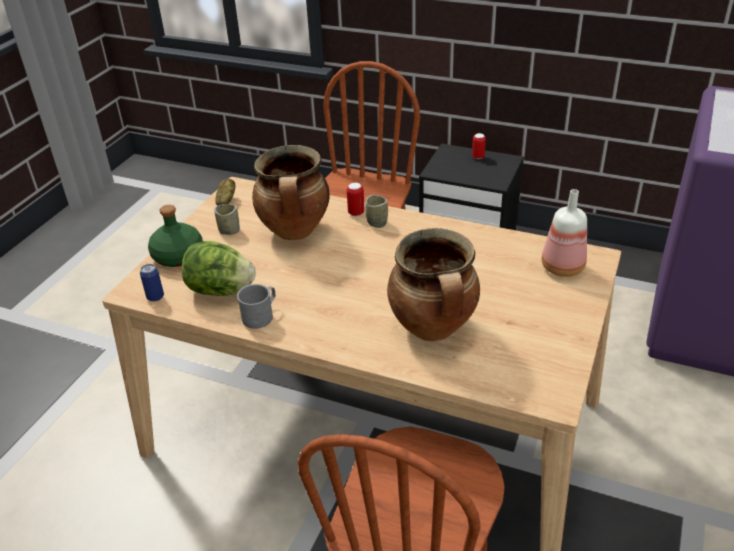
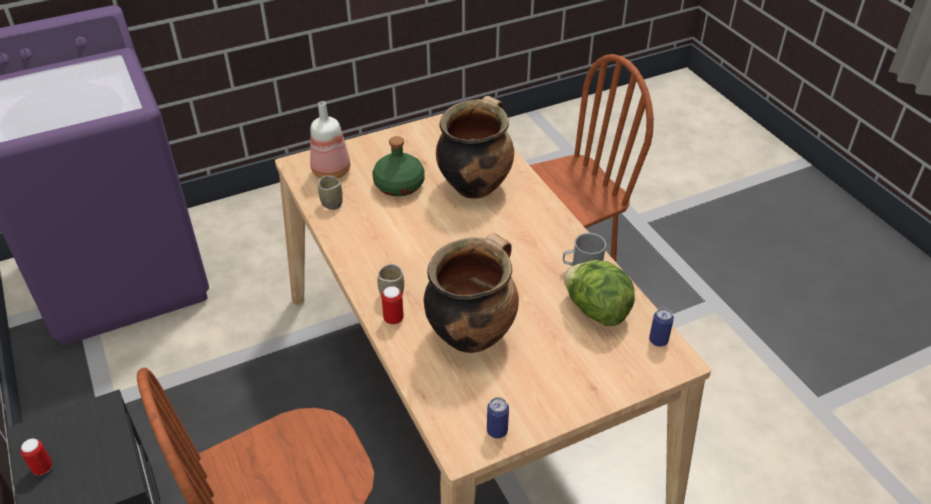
camera: 140 degrees left, 5 degrees up
green bottle [148,205,203,267] -> green bottle moved to [372,136,425,196]
cup [214,204,240,235] -> cup moved to [318,176,343,210]
potato [215,179,235,206] -> can [487,397,509,438]

